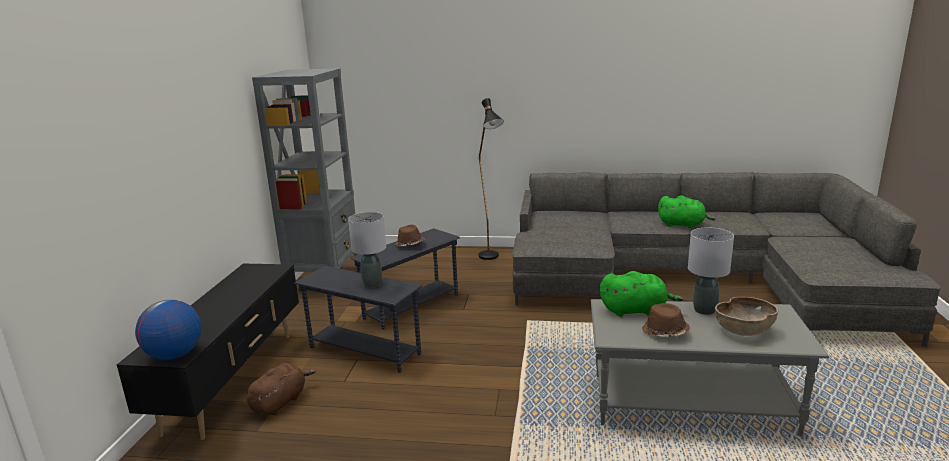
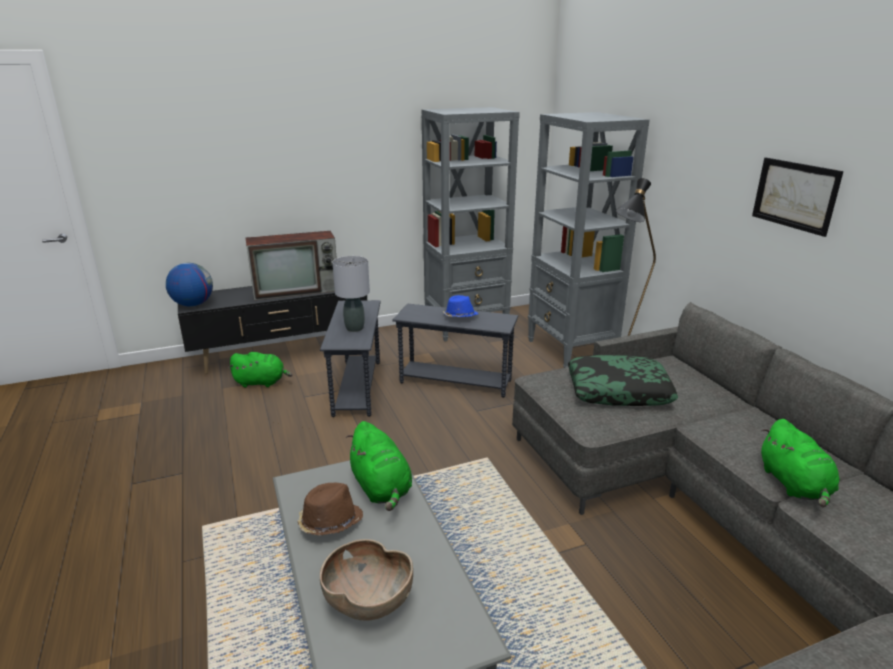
camera: 60 degrees right, 5 degrees up
brown plush toy [247,363,316,415] -> green plush toy [228,352,292,387]
brown hat [394,225,425,246] -> blue hat [443,295,478,317]
grey table lamp [688,227,734,315] -> none
none -> television [246,231,336,300]
none -> grey bookcase [528,112,650,368]
none -> pillow [568,355,678,406]
none -> picture [752,158,844,237]

